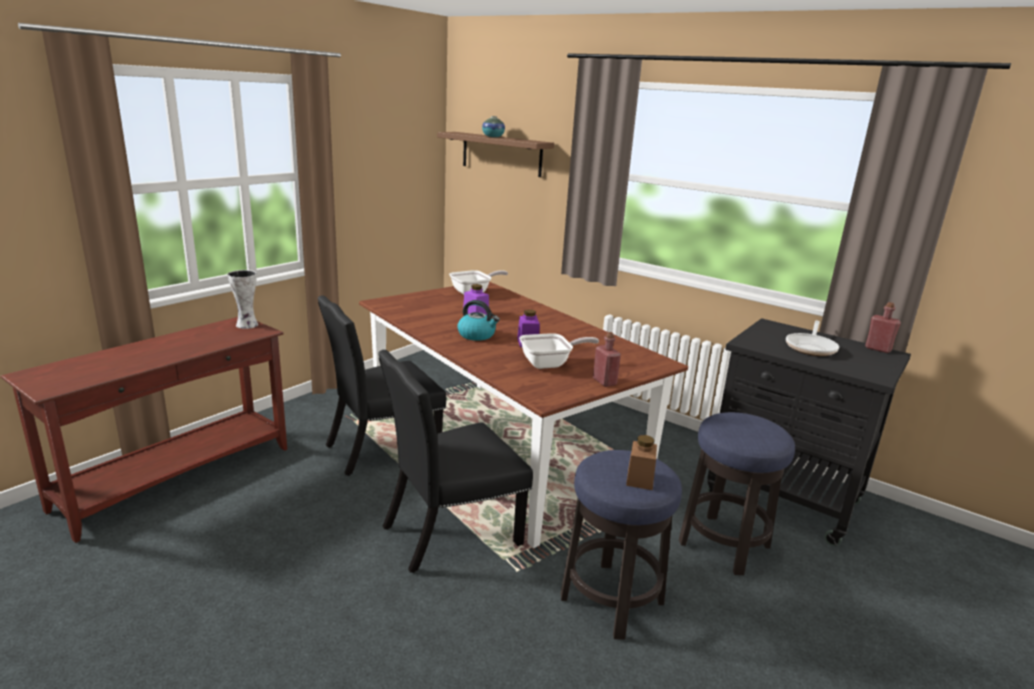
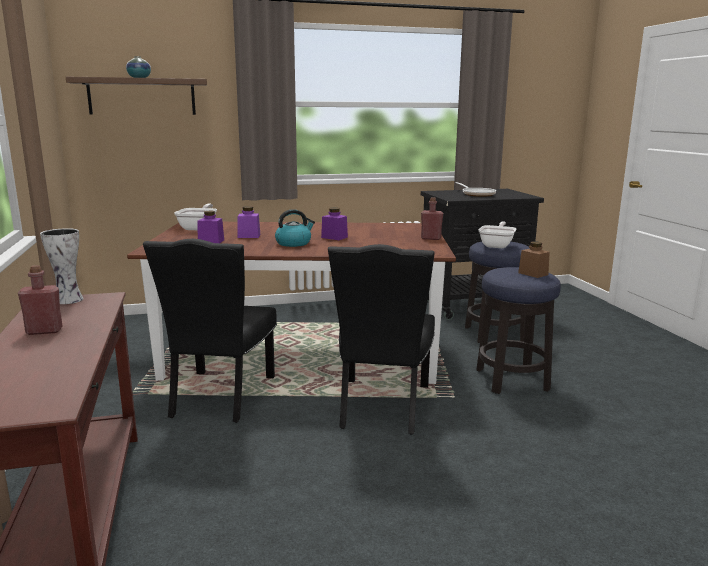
camera: 50 degrees left, 5 degrees down
frying pan [519,333,599,369] -> frying pan moved to [479,221,517,248]
red bottle [865,302,901,353] -> red bottle moved to [18,265,63,335]
none -> purple jar [197,211,224,243]

